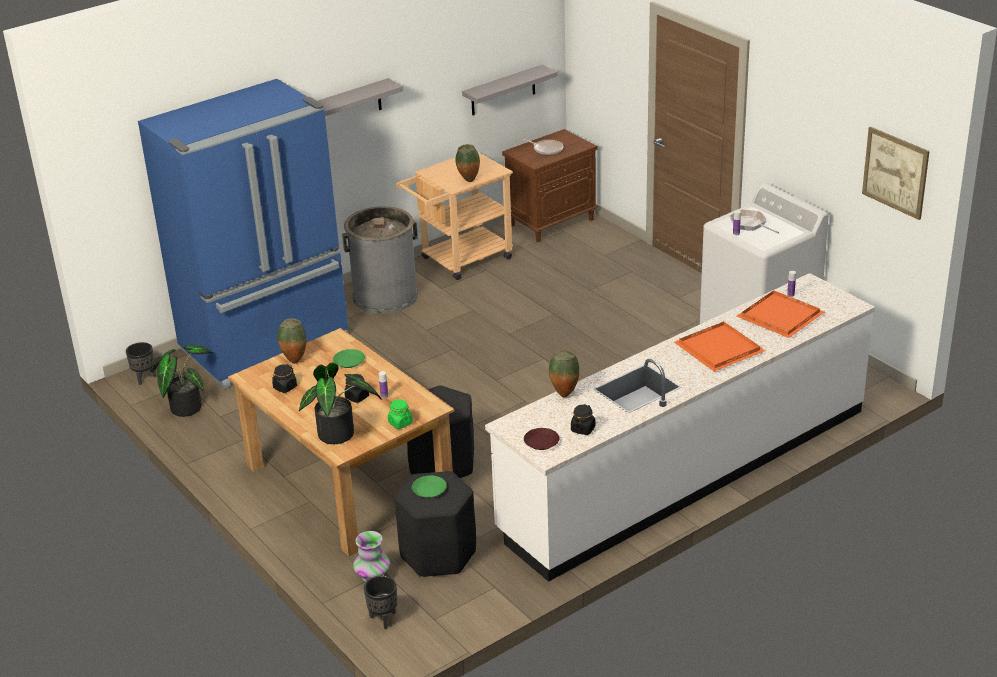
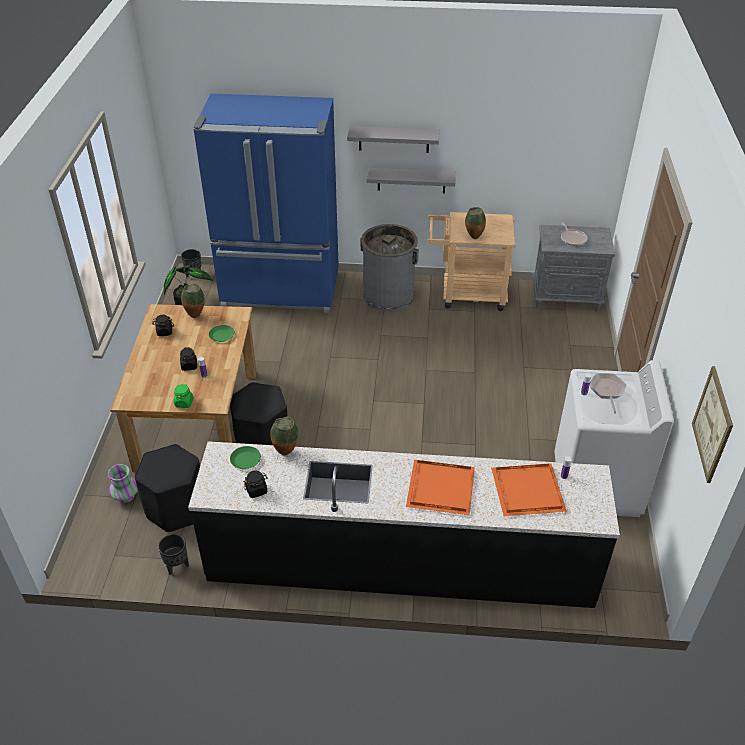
camera: 40 degrees right, 10 degrees up
potted plant [299,363,382,444] -> none
black planter [364,576,397,629] -> black planter moved to [158,534,189,575]
green plate [412,476,447,498] -> green plate moved to [230,446,261,469]
grey shelf [462,65,558,115] -> grey shelf moved to [367,168,456,193]
white counter [485,273,875,582] -> black counter [188,441,620,608]
brown nightstand [502,129,598,242] -> grey nightstand [532,225,615,312]
brown plate [524,428,559,450] -> none

